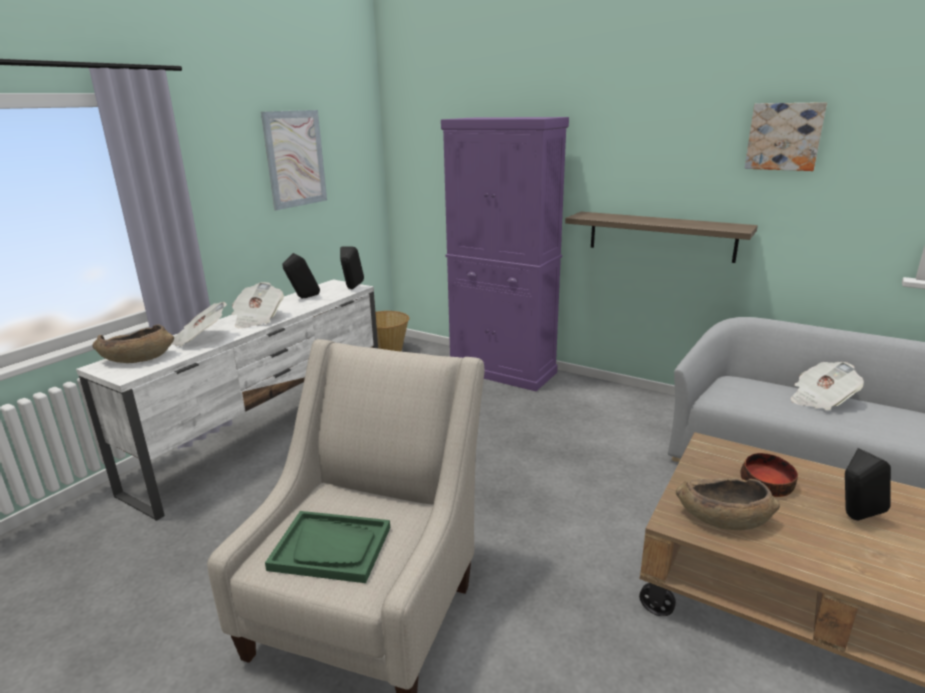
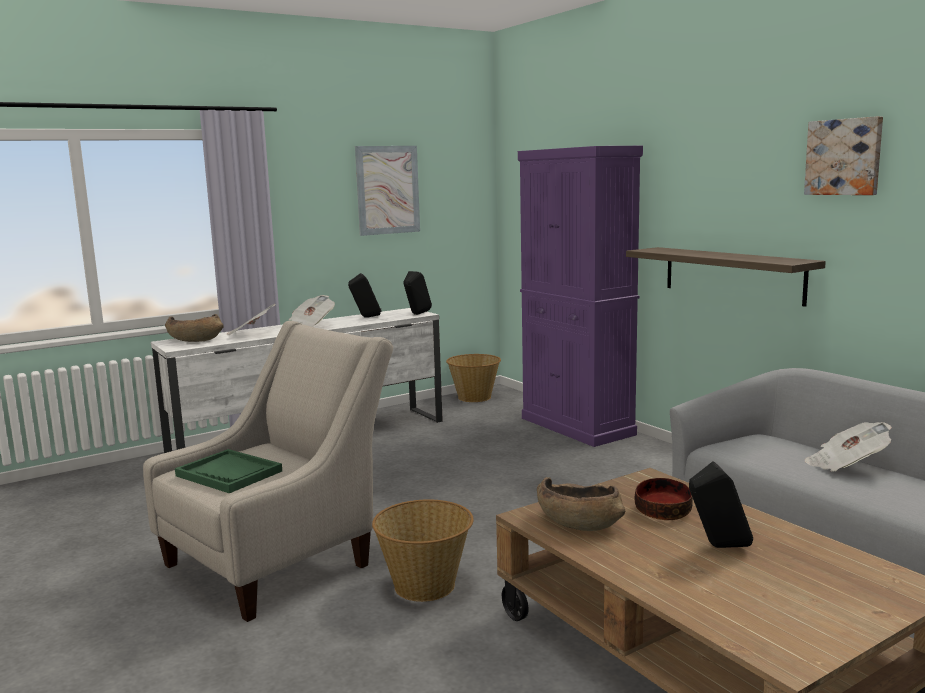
camera: 25 degrees right, 10 degrees down
none -> basket [372,499,474,602]

